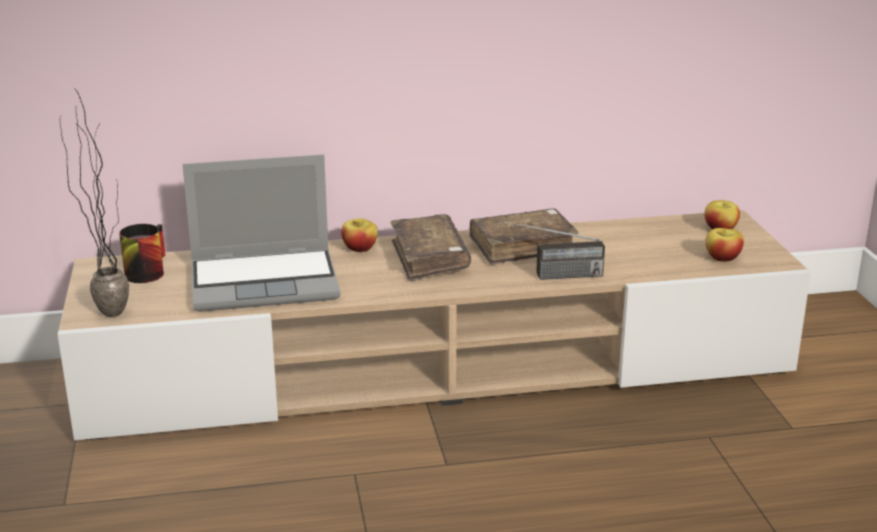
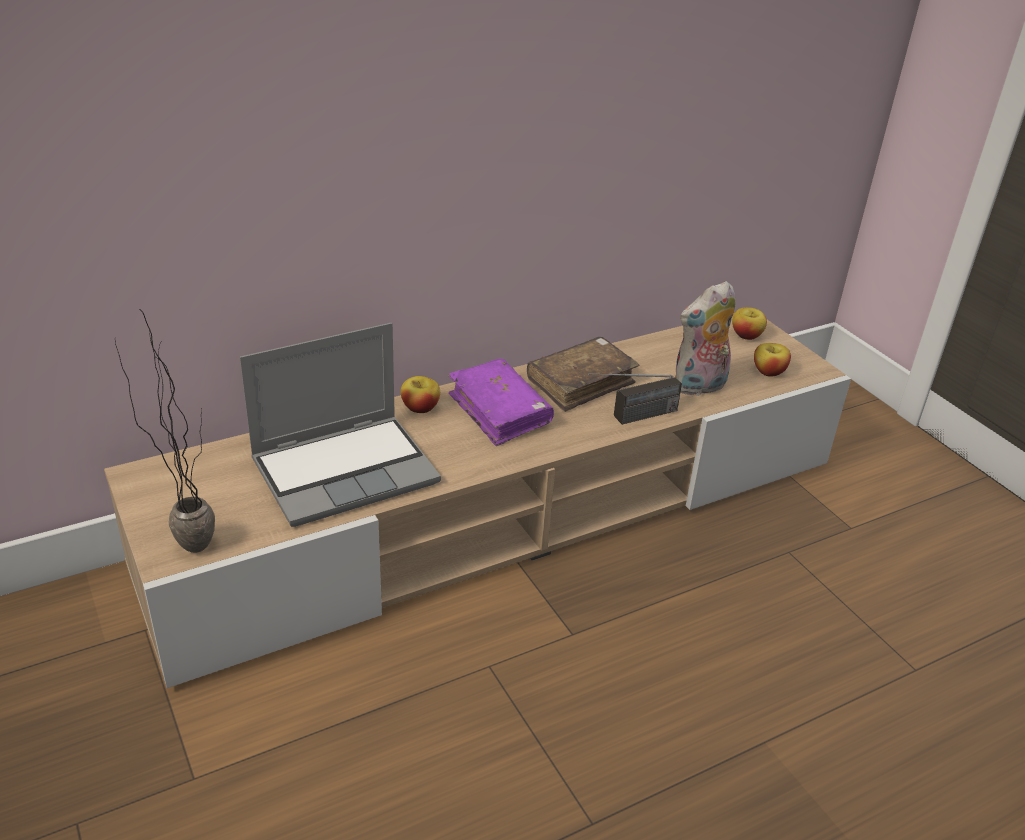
camera: 20 degrees left, 10 degrees up
mug [119,224,165,283] -> none
brown book [390,214,471,281] -> purple book [448,359,554,446]
none -> plush toy [675,281,736,396]

